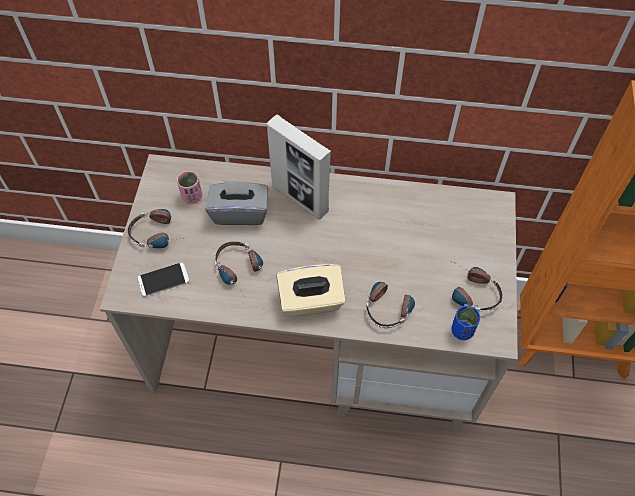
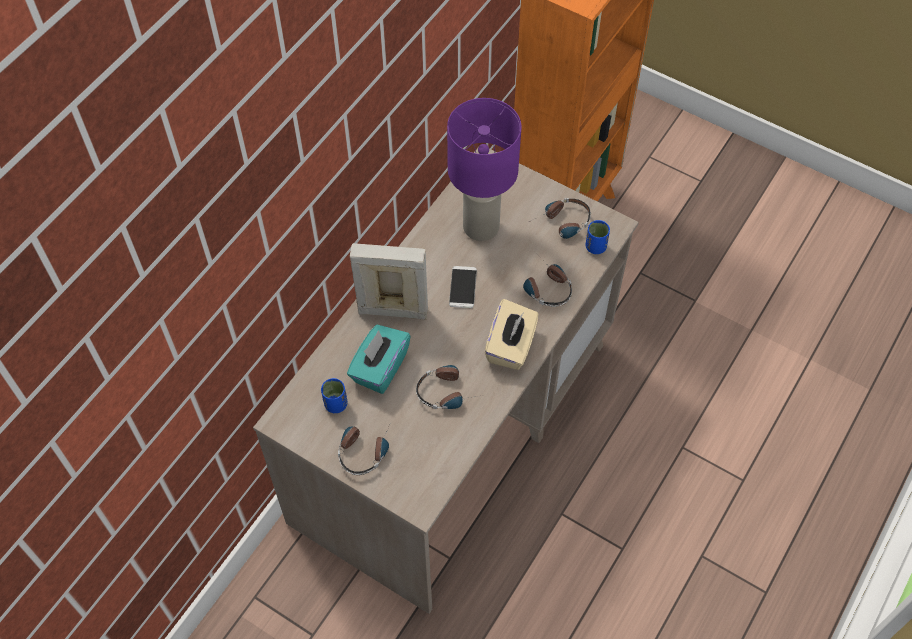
camera: 65 degrees left, 0 degrees up
phone [137,262,189,297] -> phone moved to [449,266,477,308]
pink cup [177,171,202,204] -> blue cup [321,378,347,413]
grey tissue box [205,180,268,225] -> turquoise tissue box [347,324,411,394]
picture frame [267,115,331,220] -> picture frame turned 150 degrees counterclockwise [350,243,428,320]
none -> purple table lamp [447,98,522,241]

